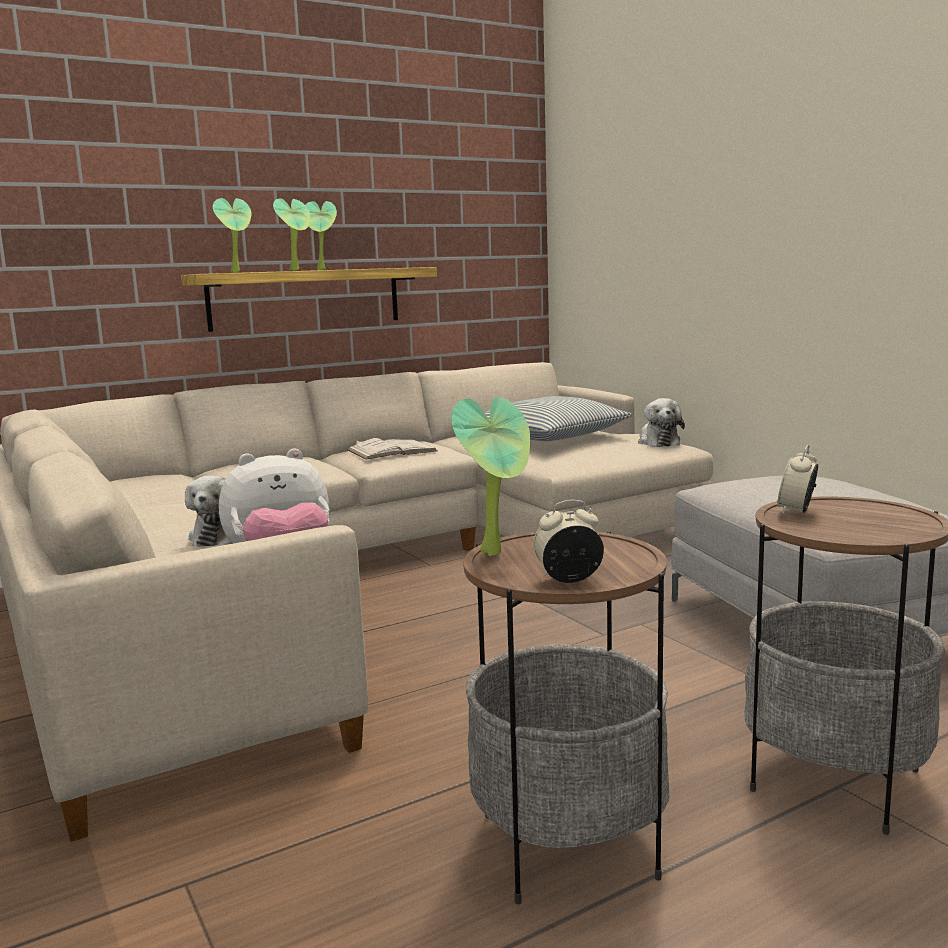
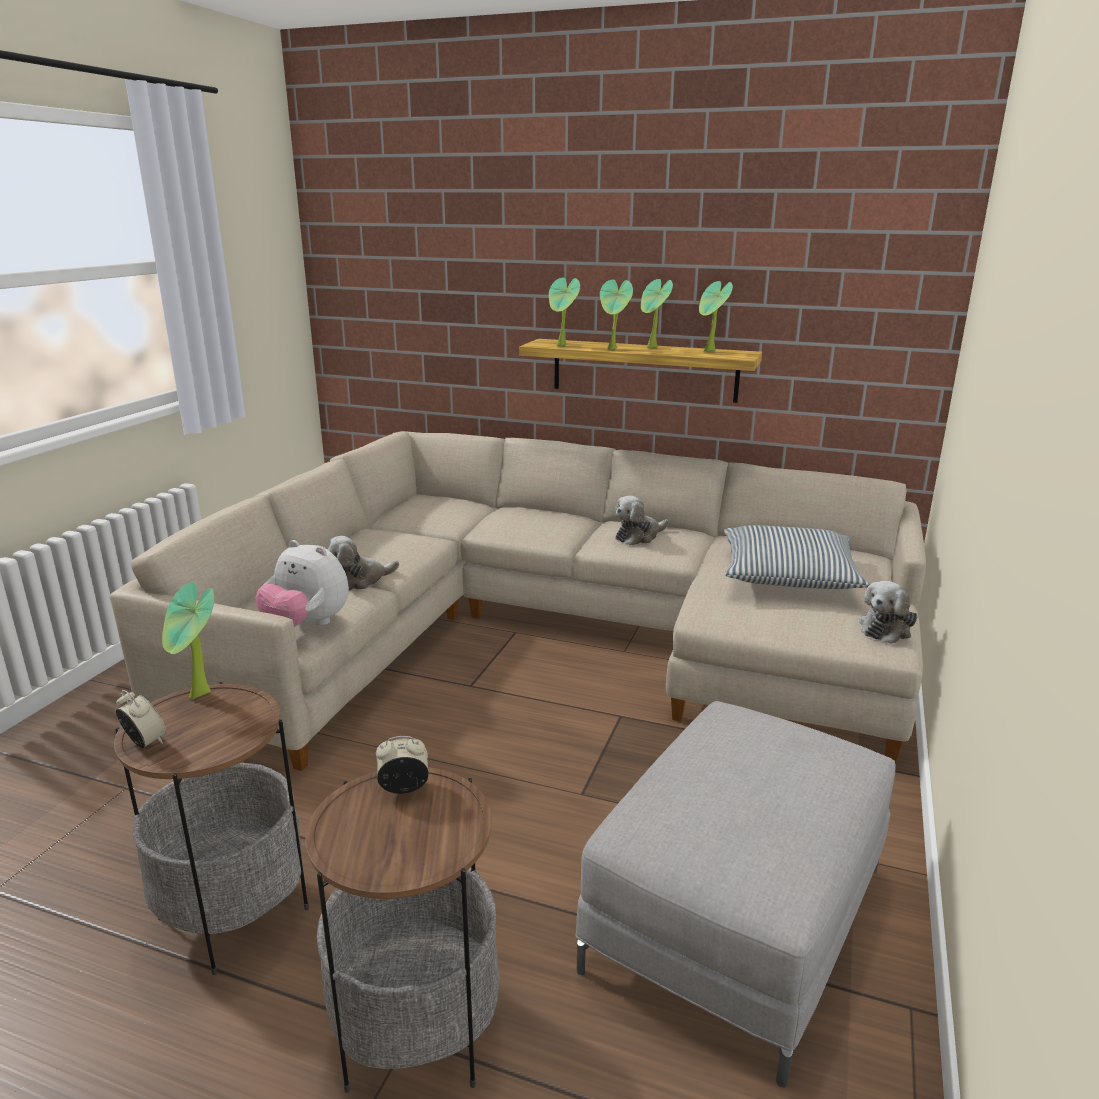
camera: 50 degrees right, 10 degrees up
white book [347,438,438,460] -> plush toy [615,496,669,545]
none -> potted plant [699,281,733,352]

